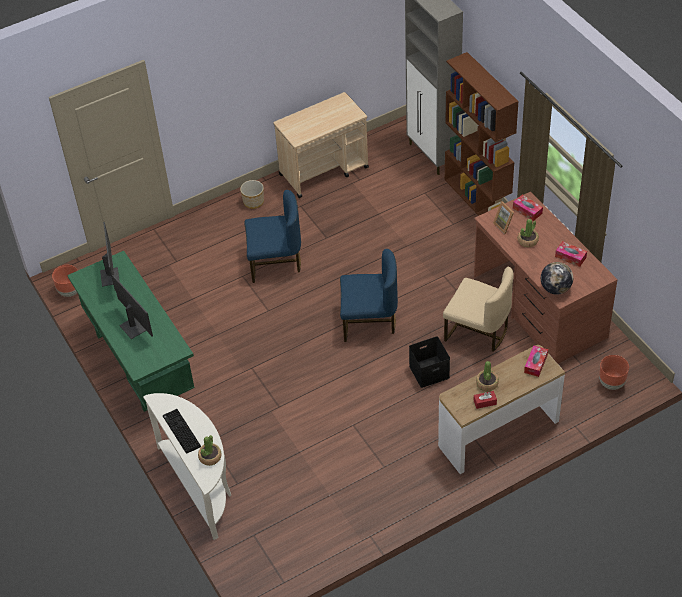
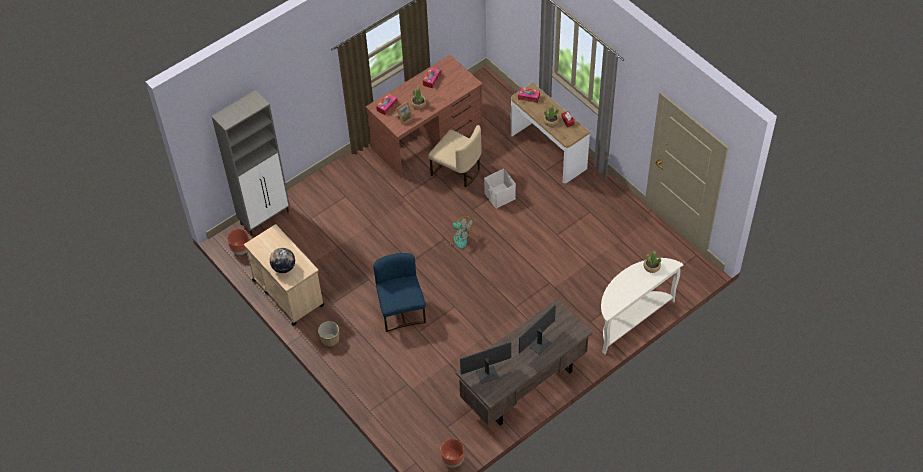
camera: 100 degrees left, 5 degrees up
green desk [67,251,195,412] -> brown desk [456,299,593,426]
keyboard [163,409,201,454] -> none
blue chair [340,249,398,342] -> fan [442,216,474,249]
black storage box [409,336,450,388] -> white storage box [484,169,516,208]
beige chair [443,267,513,352] -> beige chair turned 105 degrees clockwise [428,125,482,187]
brown bookcase [445,52,519,216] -> none
globe [541,262,573,295] -> globe moved to [270,248,295,273]
brown planter [599,355,629,390] -> brown planter moved to [227,229,250,255]

